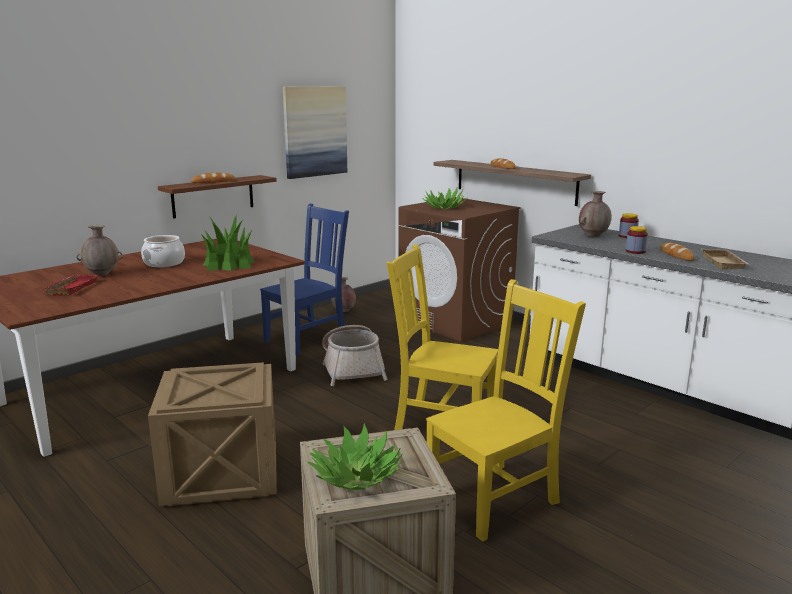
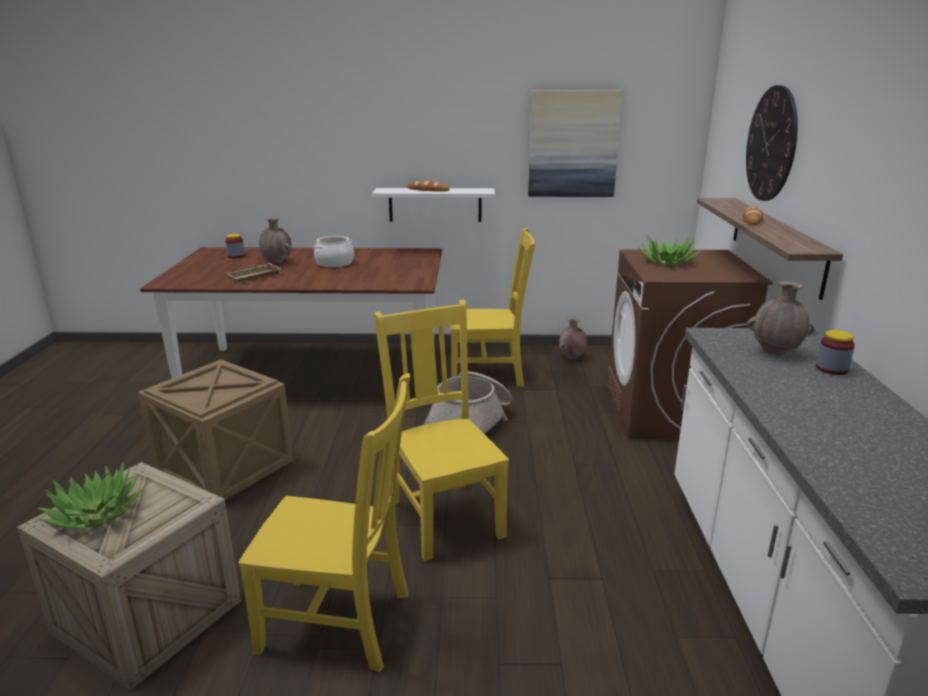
camera: 45 degrees right, 5 degrees up
red tray [42,275,97,296] -> none
brown shelf [158,175,277,219] -> white shelf [372,188,495,222]
potted plant [201,215,255,271] -> none
blue chair [260,203,349,355] -> yellow chair [450,228,535,387]
jar [626,226,648,254] -> jar moved to [225,234,245,258]
bread [660,243,695,261] -> none
beige tray [701,248,749,269] -> beige tray moved to [226,263,281,282]
none -> wall clock [746,85,798,201]

